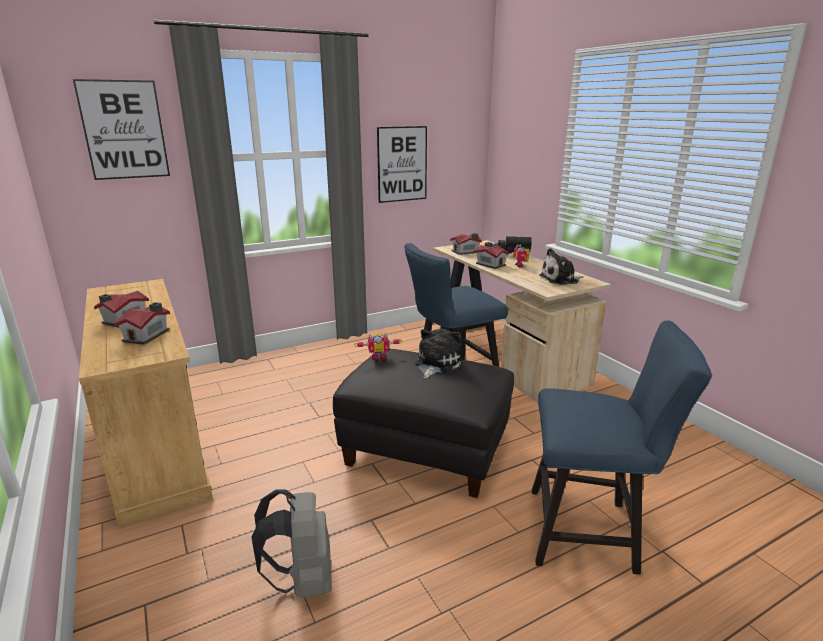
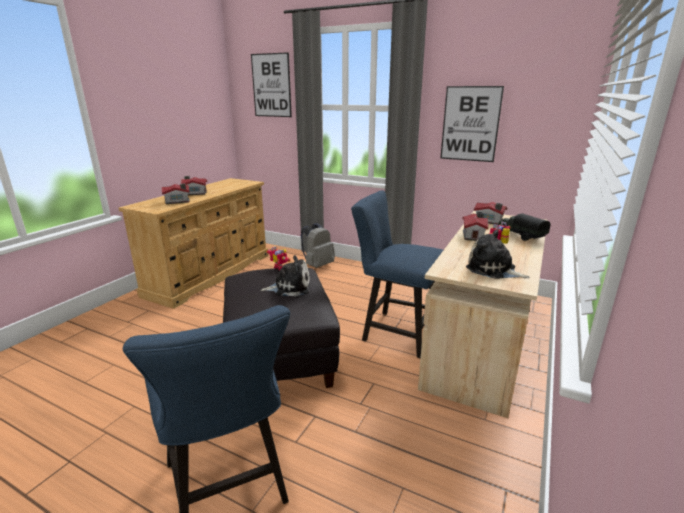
camera: 55 degrees right, 0 degrees up
grey backpack [251,489,332,598] -> grey backpack moved to [301,223,335,268]

